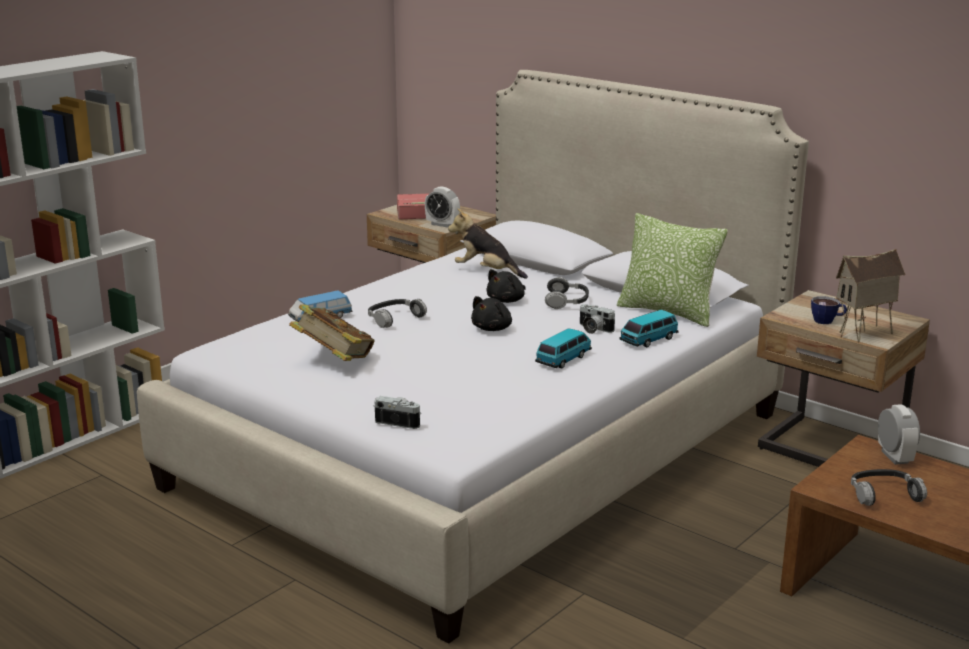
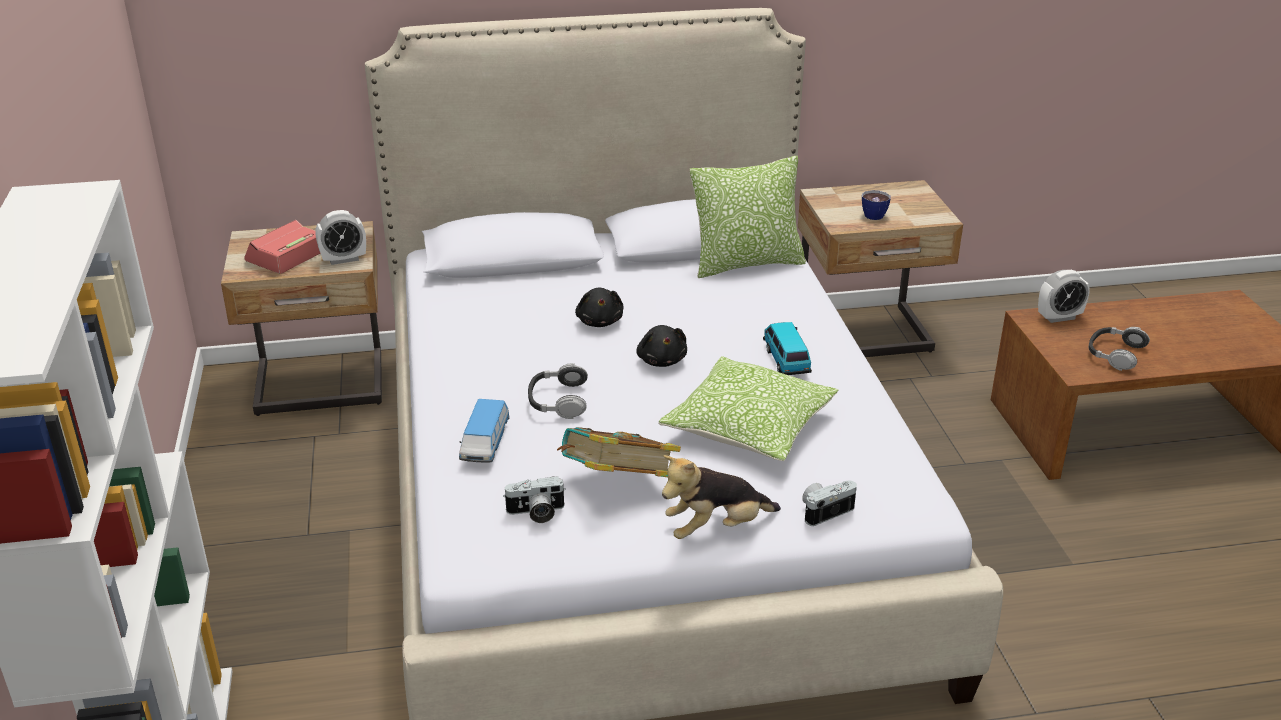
camera: 50 degrees left, 10 degrees up
plush toy [448,208,528,279] -> plush toy moved to [662,455,781,539]
headphones [545,277,589,309] -> none
camera [580,304,615,334] -> camera moved to [503,476,566,523]
toy car [619,310,678,348] -> none
toy house [836,249,906,343] -> none
alarm clock [878,404,920,465] -> alarm clock turned 135 degrees clockwise [1038,270,1090,323]
none -> pillow [658,356,838,461]

